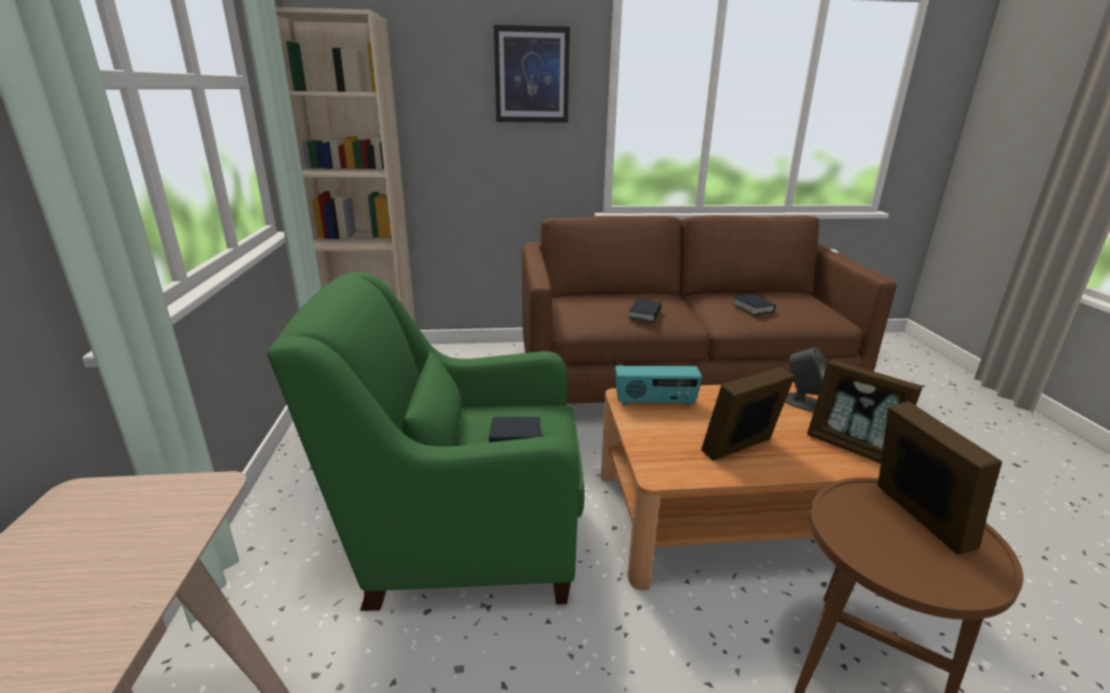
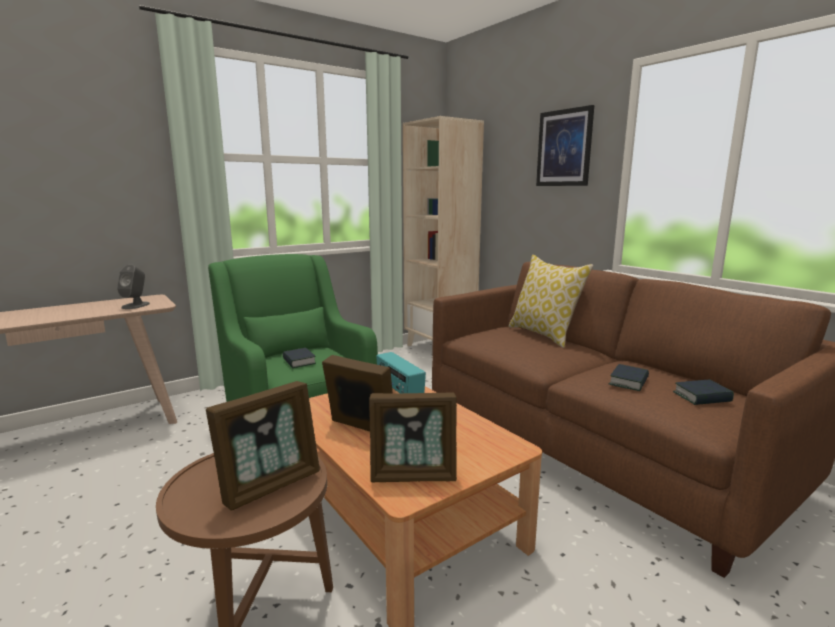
camera: 60 degrees right, 10 degrees down
book [628,299,662,322] -> book moved to [673,380,734,405]
grey speaker [785,347,826,412] -> grey speaker moved to [117,264,150,309]
picture frame [807,360,922,464] -> picture frame turned 105 degrees counterclockwise [369,392,457,482]
none -> pillow [508,255,593,348]

